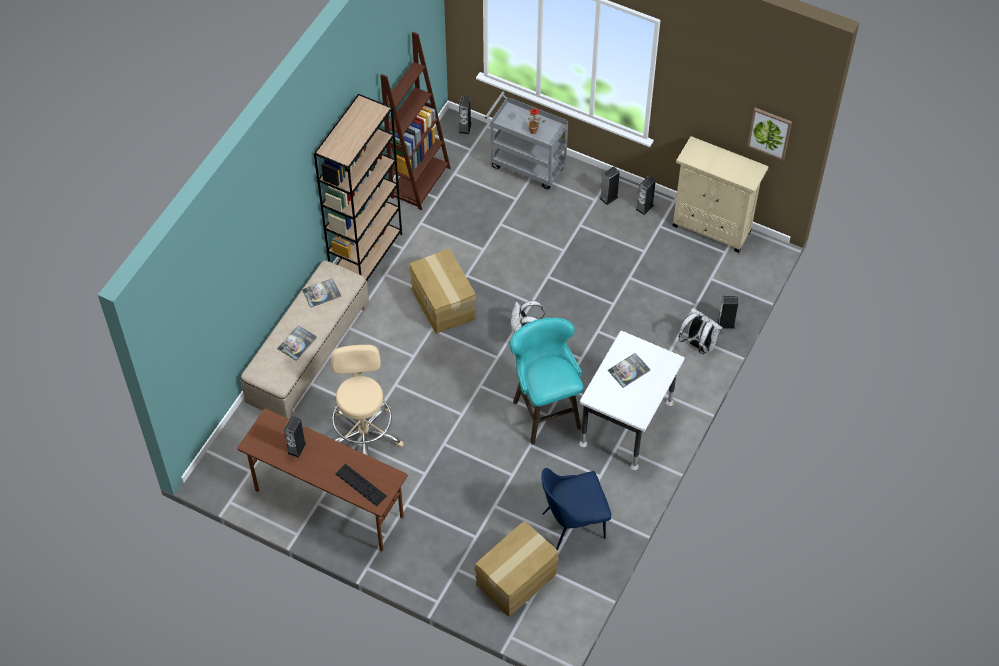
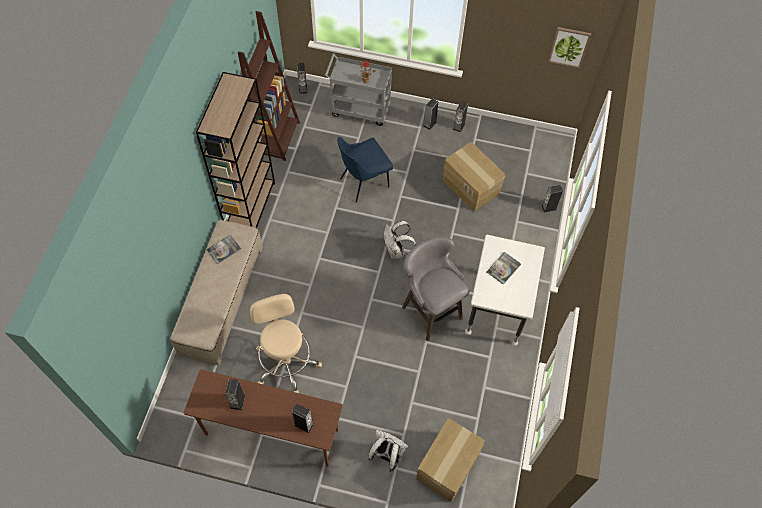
camera: 15 degrees left, 5 degrees up
book [277,325,317,360] -> none
keyboard [336,464,387,506] -> speaker [292,403,314,433]
cardboard box [410,249,476,334] -> cardboard box moved to [442,142,505,212]
turquoise stool [510,318,583,445] -> grey stool [402,236,470,341]
blue chair [541,468,611,550] -> blue chair moved to [337,137,393,203]
beige cabinet [673,136,769,253] -> none
white backpack [678,308,723,354] -> white backpack moved to [368,430,409,472]

